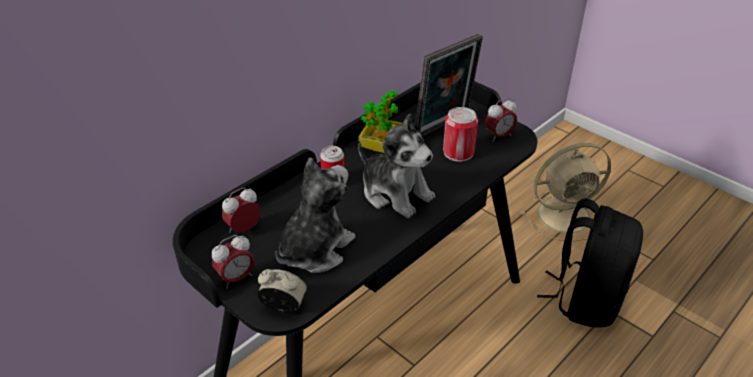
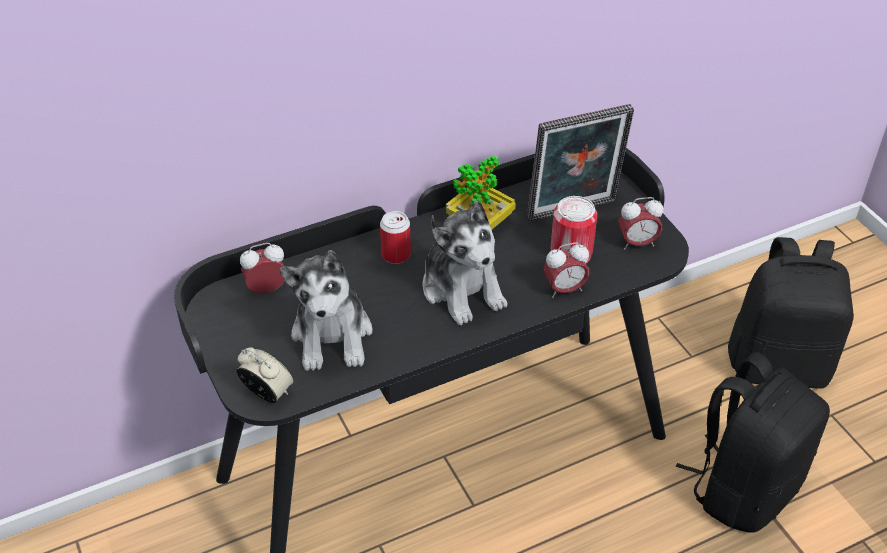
camera: 20 degrees right, 5 degrees up
alarm clock [211,235,254,289] -> alarm clock moved to [543,242,590,298]
plush toy [275,157,355,273] -> plush toy turned 120 degrees clockwise [280,250,373,371]
beige fan [520,143,611,241] -> black backpack [728,237,854,389]

